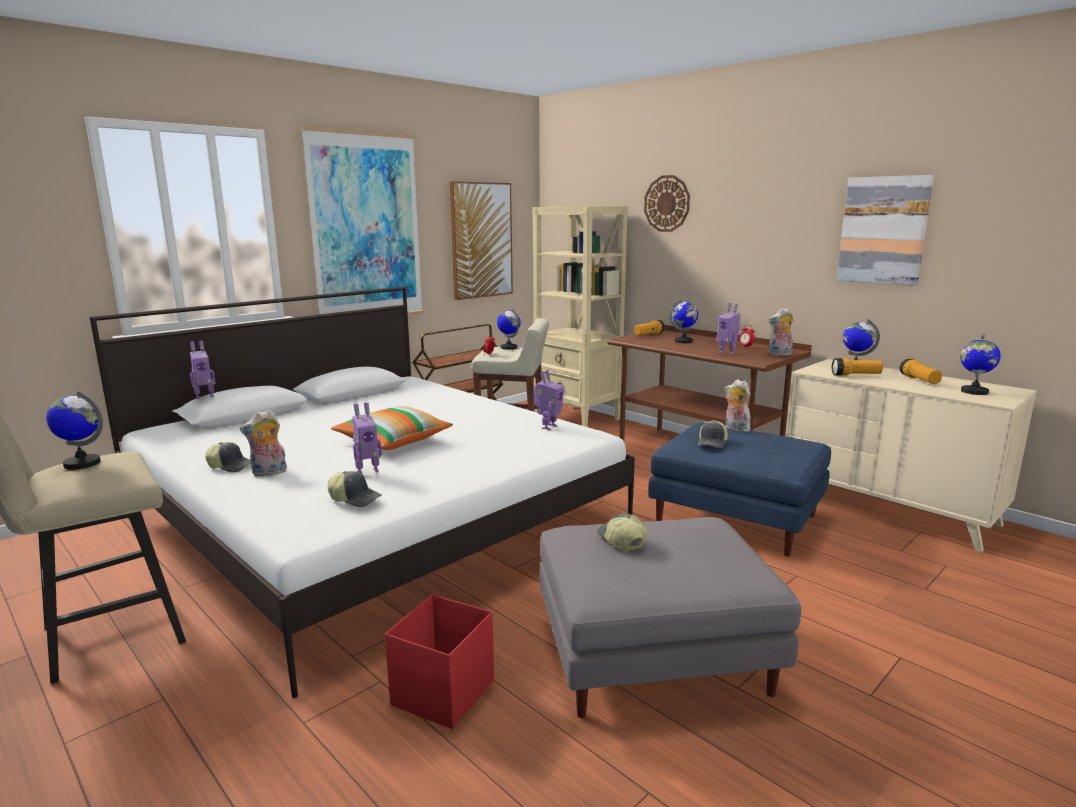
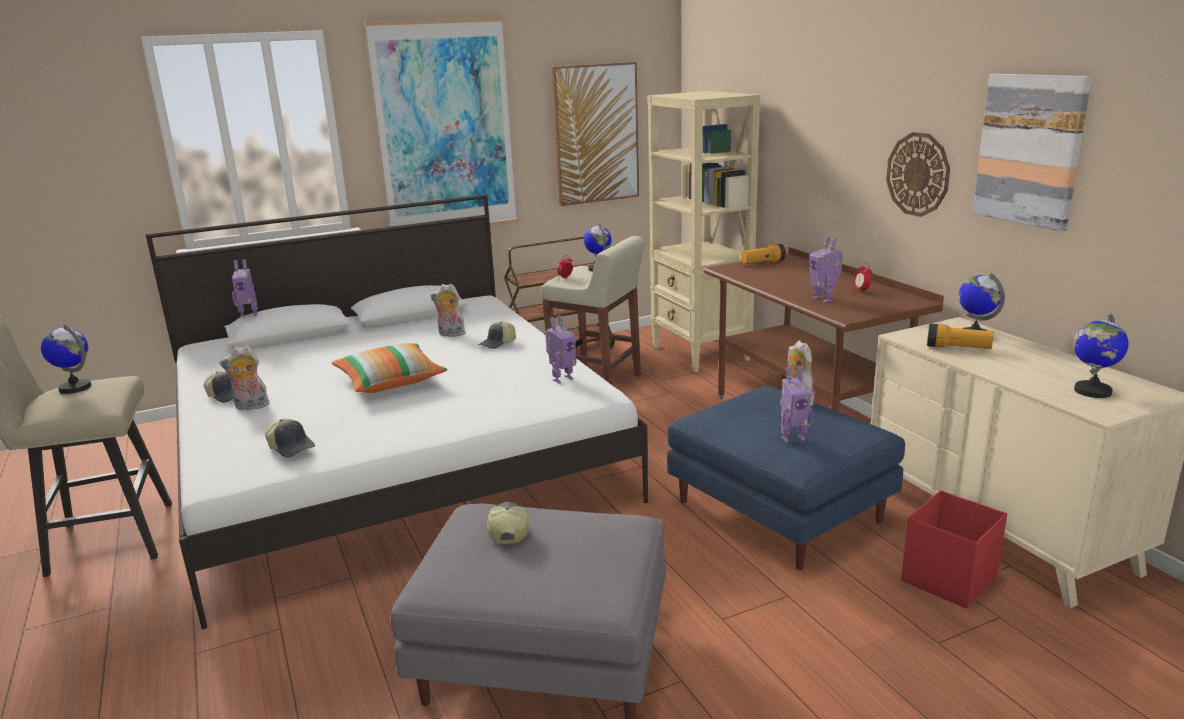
camera: 20 degrees right, 5 degrees up
toy robot [352,402,382,474] -> toy robot moved to [780,366,812,443]
red storage box [385,594,494,729] -> red storage box moved to [901,490,1007,609]
wall clock [644,175,690,232] -> wall clock moved to [886,132,950,217]
globe [669,299,698,343] -> none
cap [698,420,728,448] -> cap moved to [478,321,516,349]
plush toy [768,308,793,356] -> plush toy moved to [430,284,465,337]
flashlight [900,359,942,384] -> none

